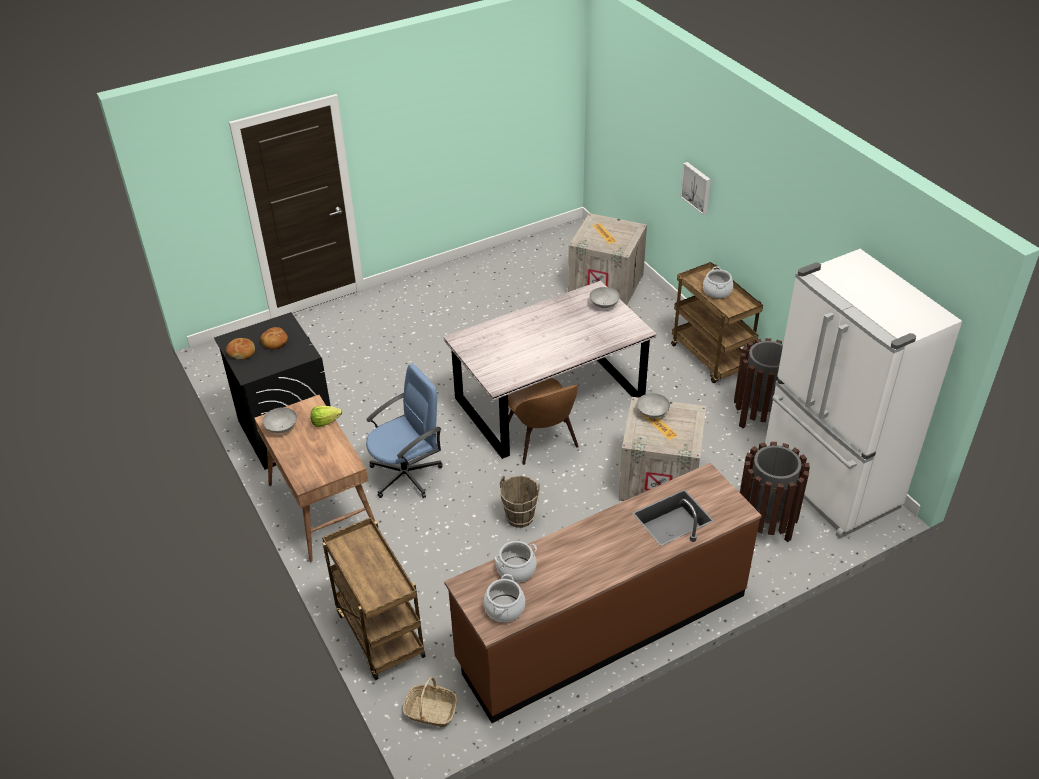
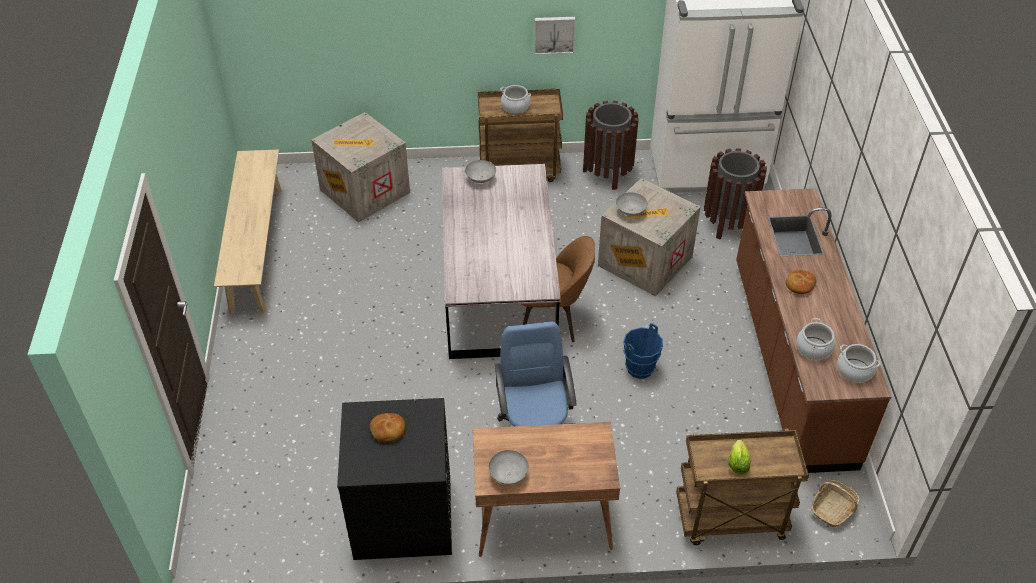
camera: 65 degrees left, 5 degrees up
bread [226,338,255,359] -> bread moved to [786,270,816,294]
lettuce [310,406,342,427] -> lettuce moved to [728,439,750,474]
brown bucket [500,475,540,528] -> blue bucket [623,323,663,379]
picture [680,162,711,215] -> picture moved to [534,17,575,55]
none -> beige bench [214,149,282,315]

